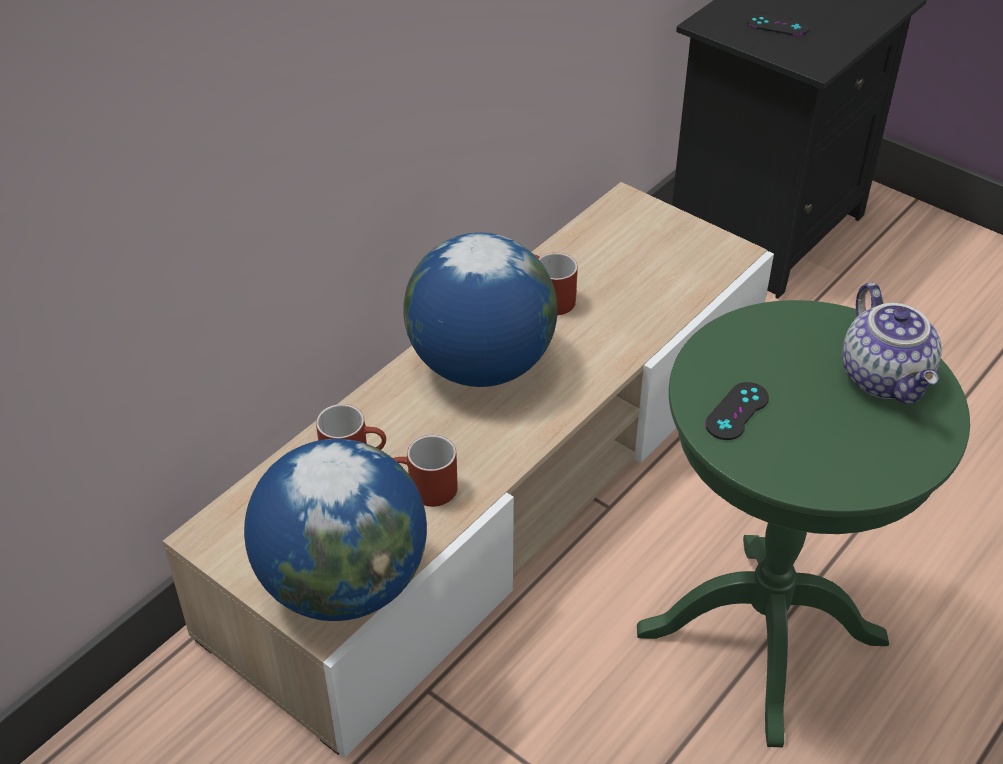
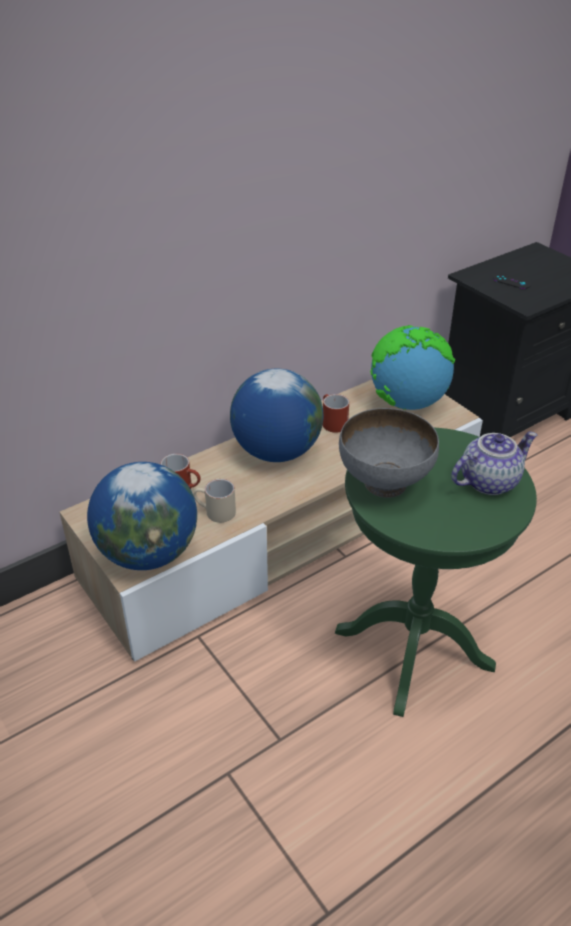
camera: 15 degrees right, 5 degrees down
red mug [393,435,458,507] -> beige mug [193,479,236,523]
black game controller [705,382,769,440] -> grey bowl [339,408,439,498]
teapot [842,283,942,404] -> teapot turned 120 degrees counterclockwise [451,431,537,495]
none -> globe [370,325,455,410]

